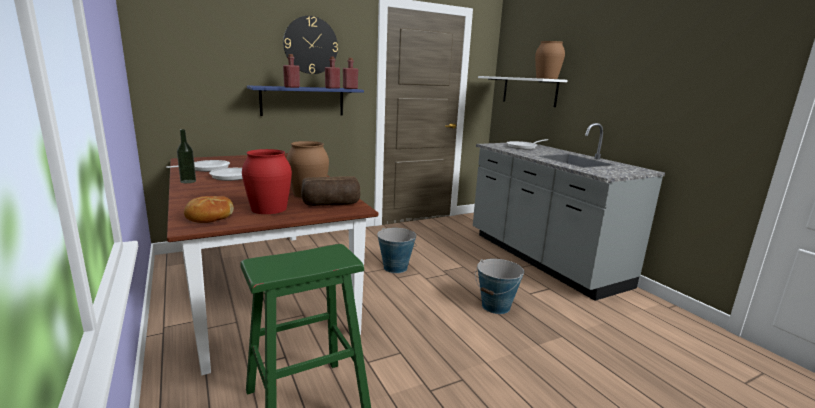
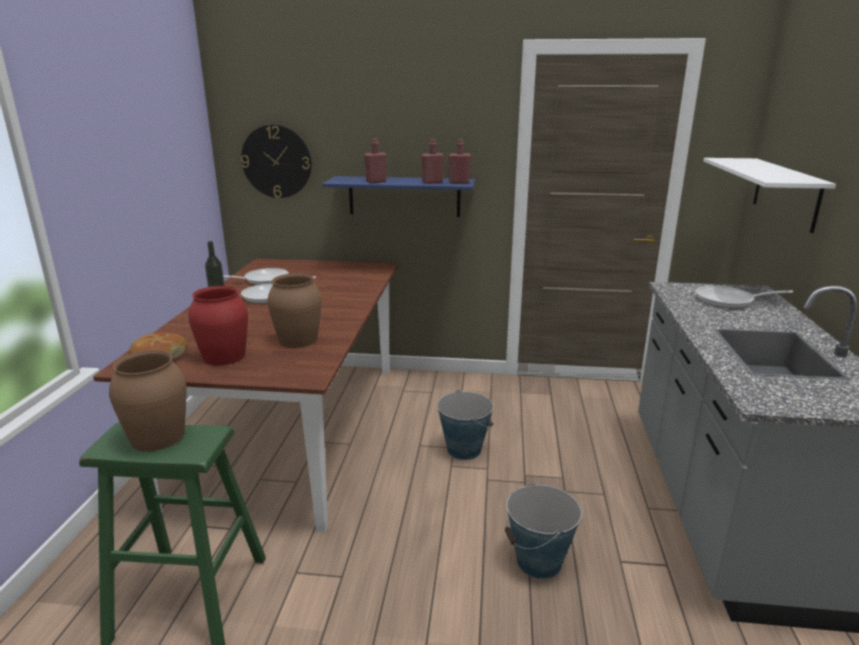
camera: 35 degrees right, 5 degrees up
wall clock [283,16,338,74] -> wall clock moved to [241,124,312,198]
bread [301,176,360,206] -> none
brown vase [535,41,565,79] -> brown vase moved to [109,350,186,451]

